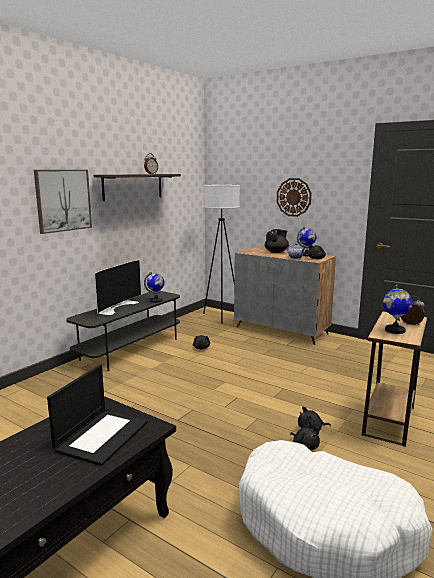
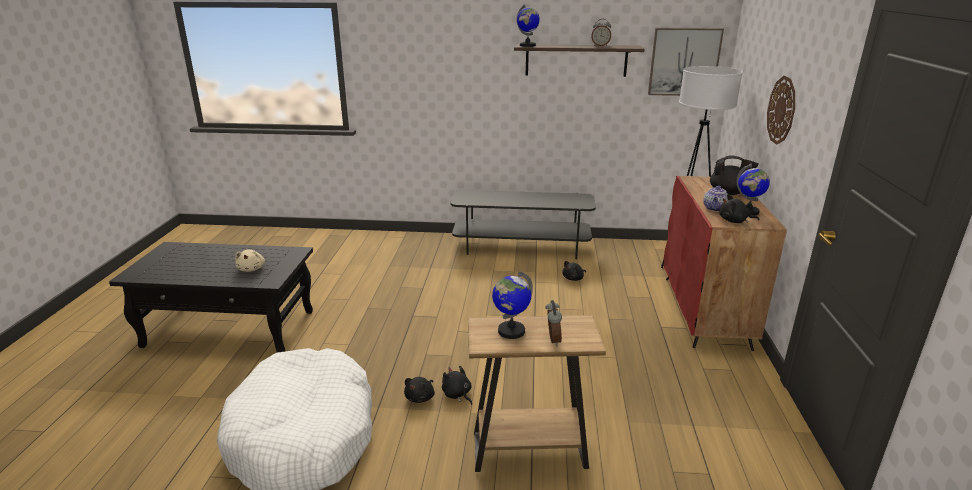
camera: 60 degrees right, 10 degrees up
picture [34,170,92,234] -> picture moved to [648,28,724,96]
laptop [47,364,148,466] -> beige plush toy [235,249,265,272]
television [94,260,141,315] -> none
globe [144,272,165,303] -> globe moved to [517,4,540,47]
grey cabinet [234,247,336,345] -> red cabinet [664,176,787,351]

